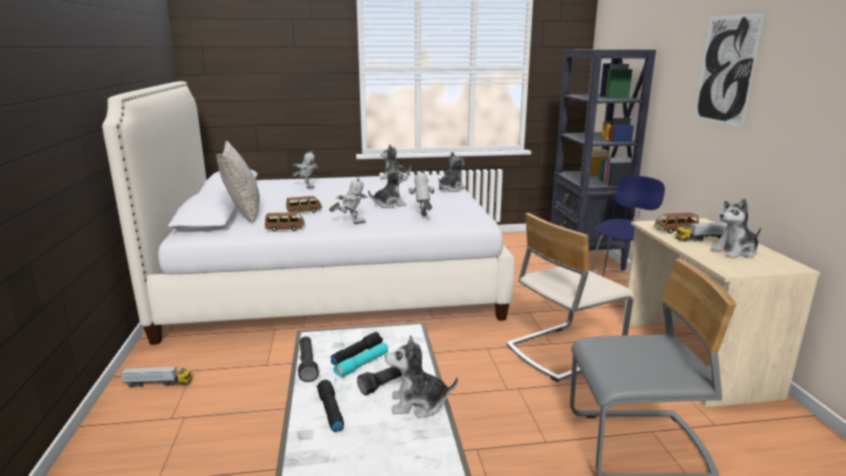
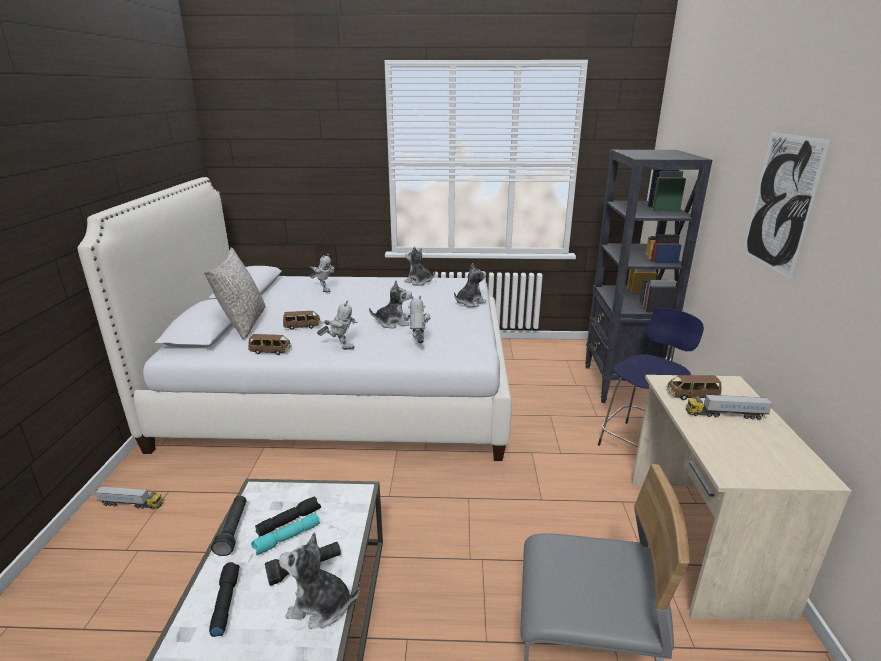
camera: 10 degrees right, 5 degrees up
beige chair [506,213,634,382] -> none
plush toy [711,198,761,258] -> none

